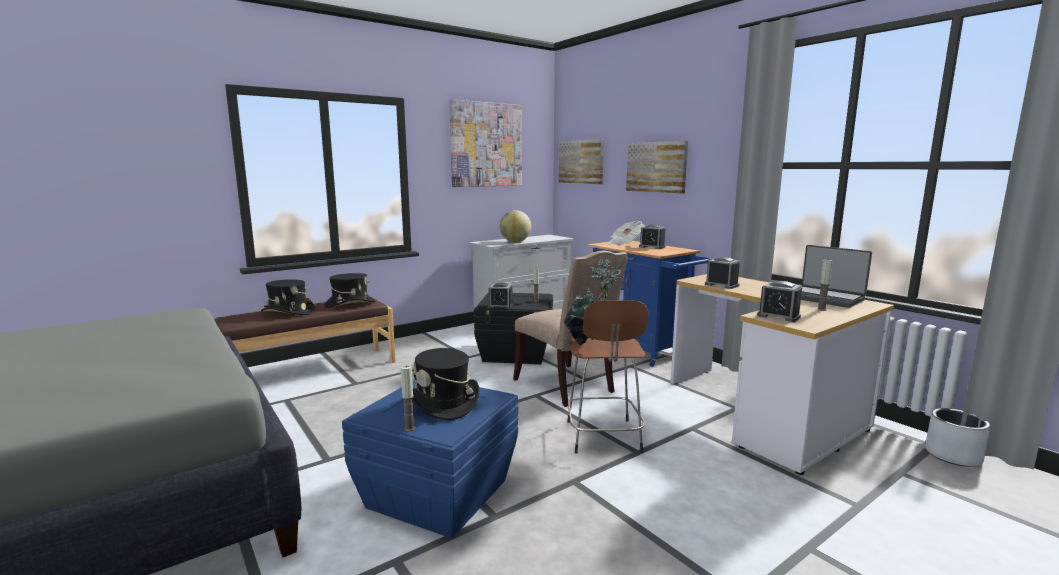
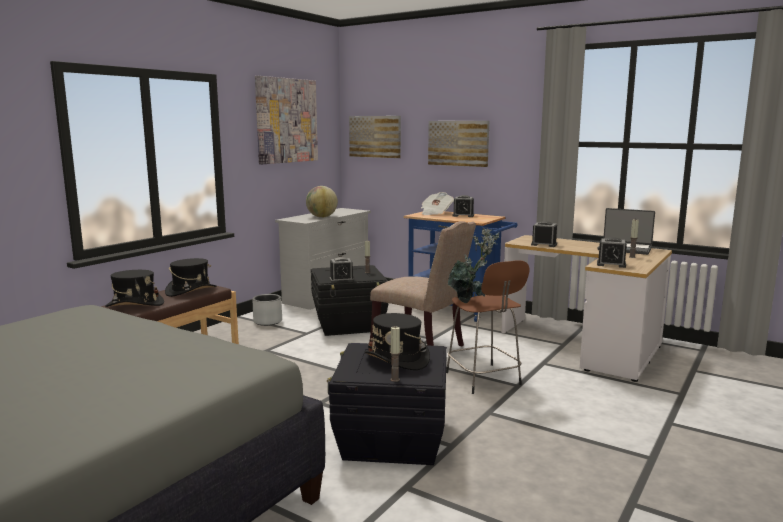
camera: 20 degrees left, 0 degrees up
blue storage box [342,380,518,538] -> black storage box [327,343,447,465]
grey planter [925,408,990,467] -> grey planter moved to [252,294,282,326]

